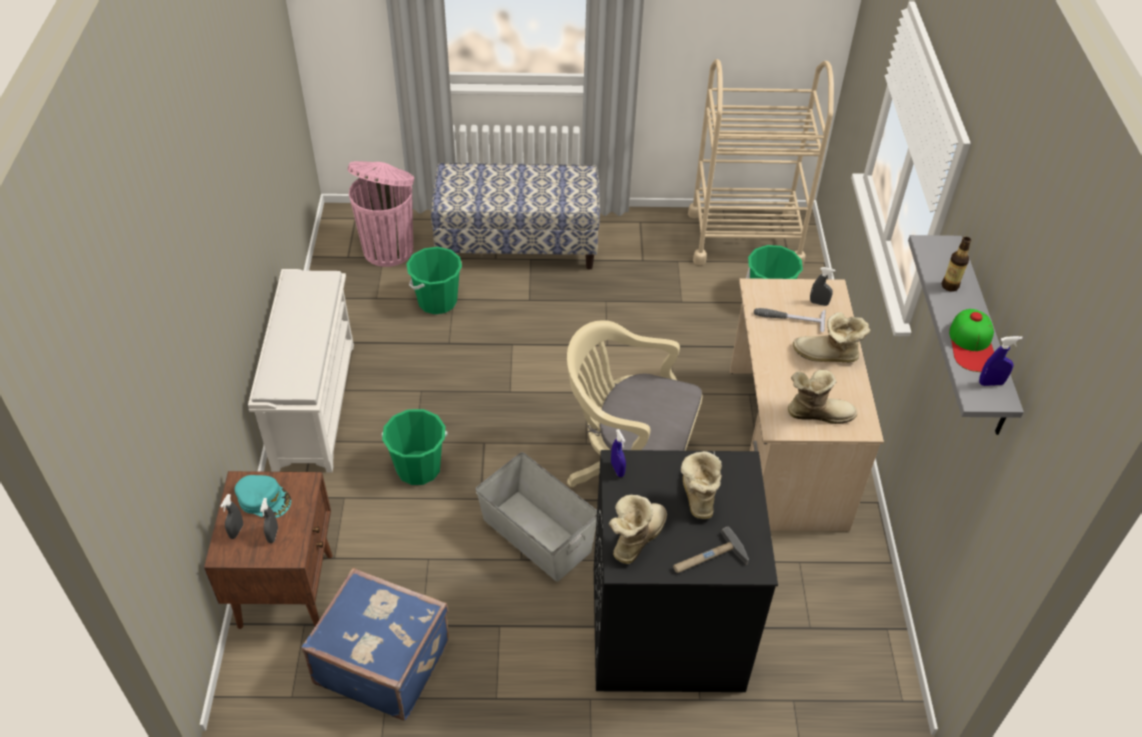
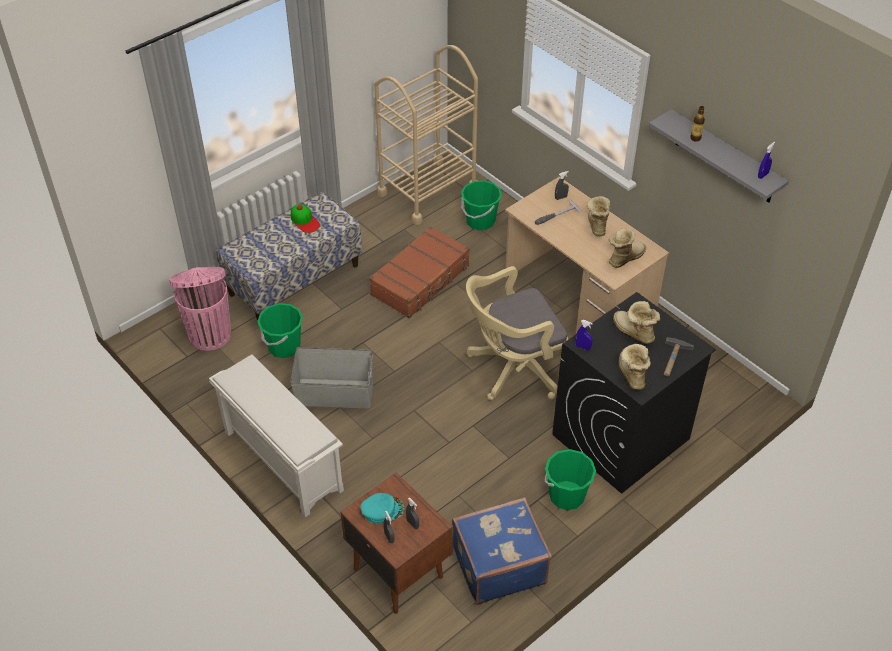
camera: 40 degrees left, 0 degrees up
green bucket [382,409,447,485] -> green bucket moved to [545,449,596,510]
grey storage box [475,452,597,582] -> grey storage box moved to [290,347,373,409]
boot [793,312,870,363] -> boot turned 120 degrees clockwise [587,196,610,236]
cap [949,309,994,372] -> cap moved to [291,204,320,233]
none -> brown suitcase [369,226,470,318]

